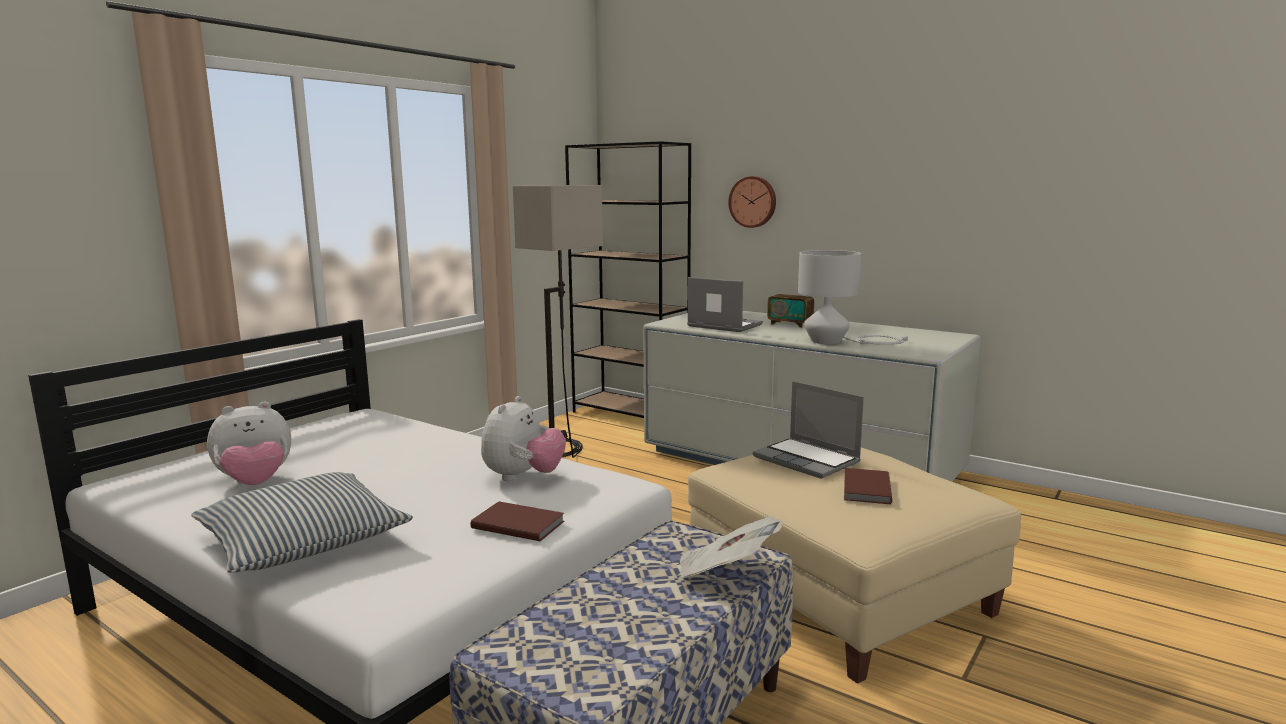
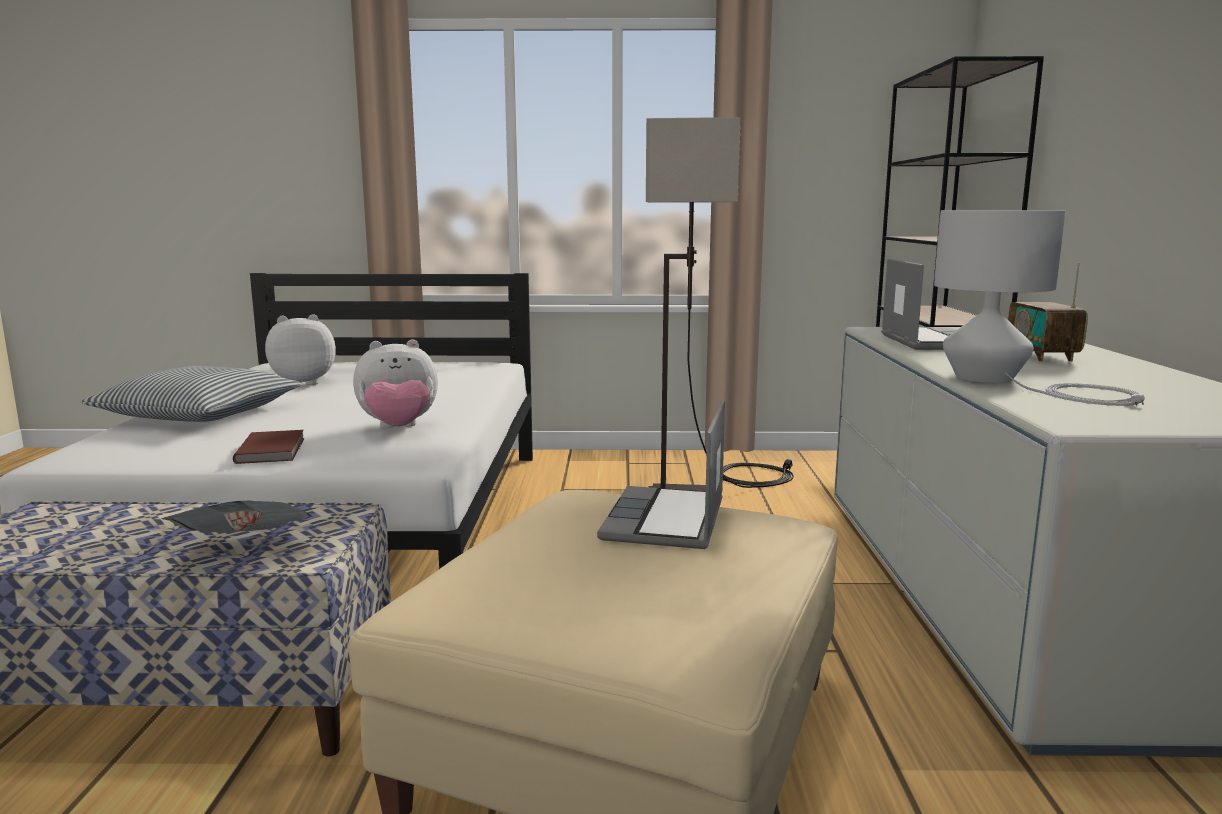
camera: 55 degrees right, 0 degrees up
plush toy [207,401,291,485] -> plush toy turned 135 degrees clockwise [265,314,336,385]
wall clock [728,176,776,228] -> none
brown book [844,468,892,504] -> none

